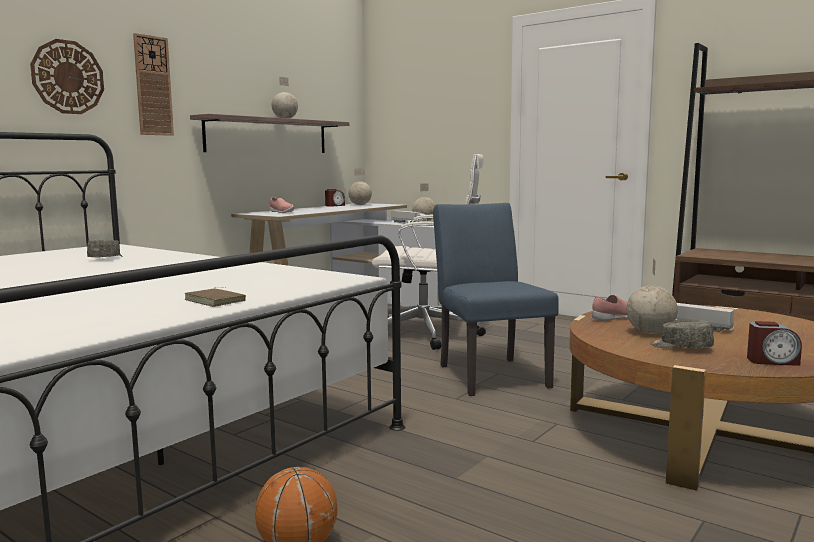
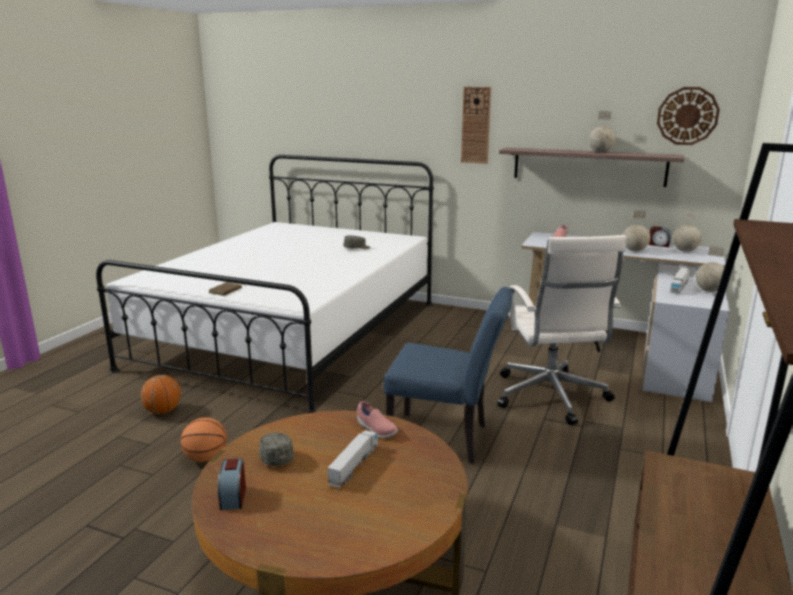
camera: 75 degrees right, 10 degrees up
wall clock [30,39,104,114] -> wall clock moved to [657,87,720,145]
blue chair [433,203,559,396] -> blue chair turned 45 degrees clockwise [383,287,512,464]
globe [626,258,678,334] -> globe moved to [623,210,650,251]
grey cap [650,320,714,348] -> grey cap turned 45 degrees counterclockwise [259,433,294,466]
none -> basketball [180,417,227,462]

